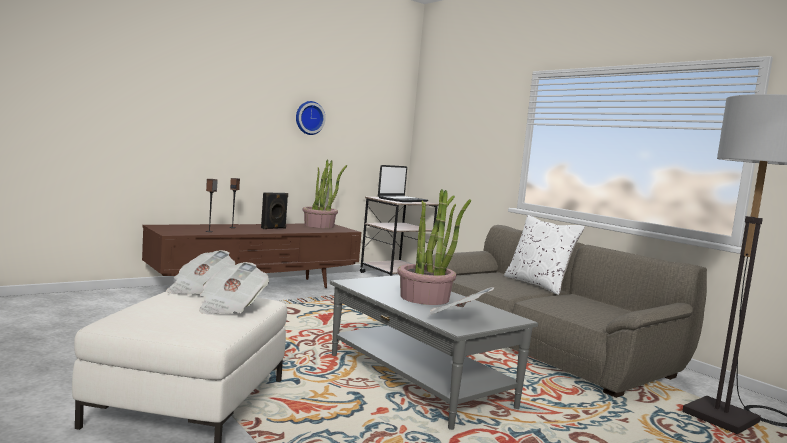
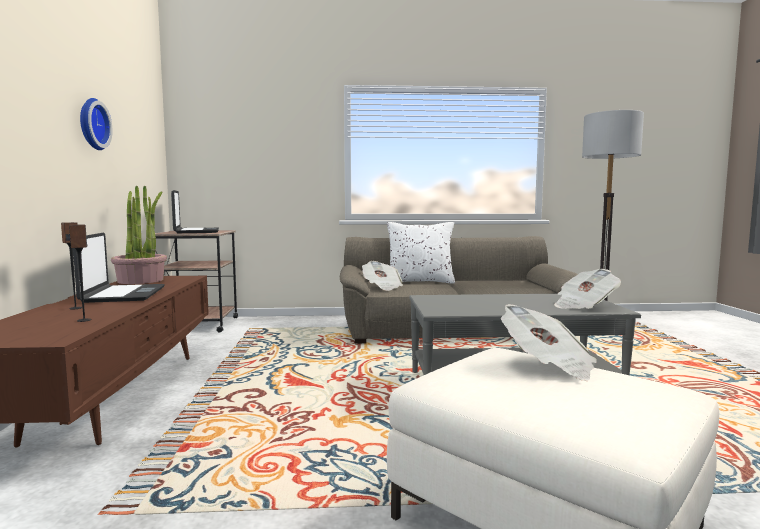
camera: 55 degrees left, 0 degrees up
newspaper [166,250,235,295] -> newspaper moved to [362,261,403,291]
black speaker [261,193,288,229] -> laptop [73,233,165,303]
potted plant [397,189,471,305] -> none

